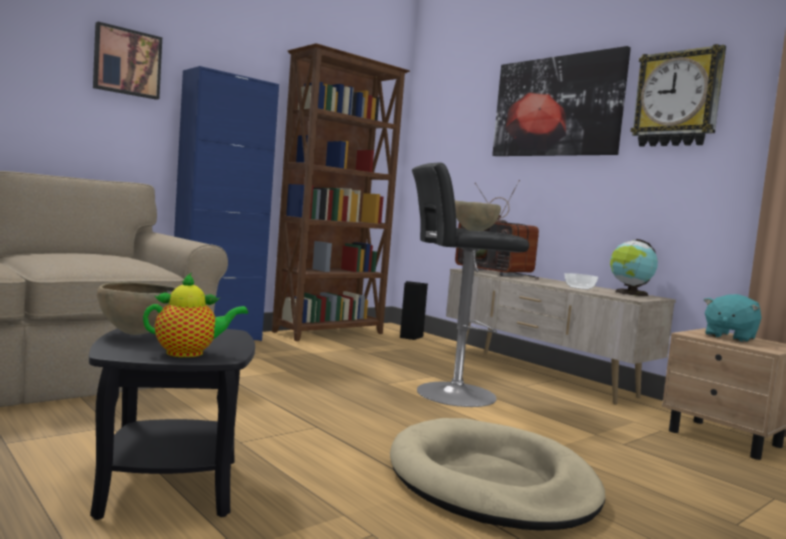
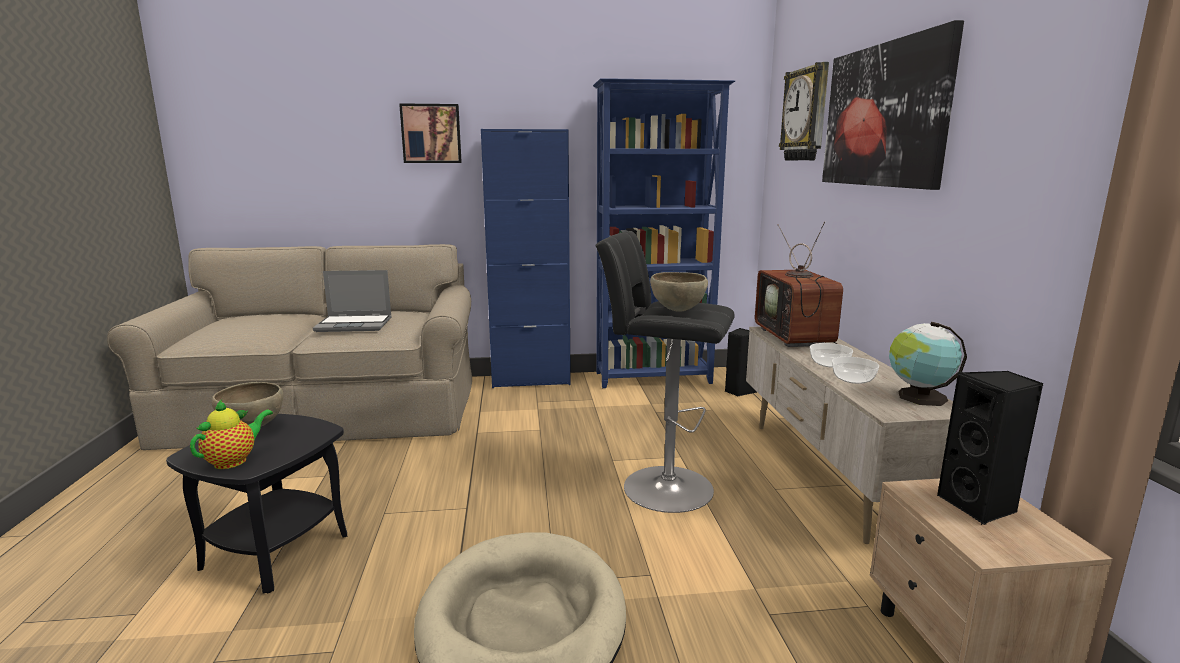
camera: 35 degrees right, 10 degrees up
teapot [143,273,248,357] -> teapot turned 75 degrees counterclockwise [190,399,273,469]
brown bookcase [272,43,410,341] -> blue bookcase [593,78,735,388]
wall clock [630,44,726,147] -> wall clock moved to [779,62,829,160]
turquoise plush toy [704,294,762,342] -> black speaker [937,371,1043,525]
none -> laptop [313,270,392,332]
none -> bowl [810,343,853,368]

